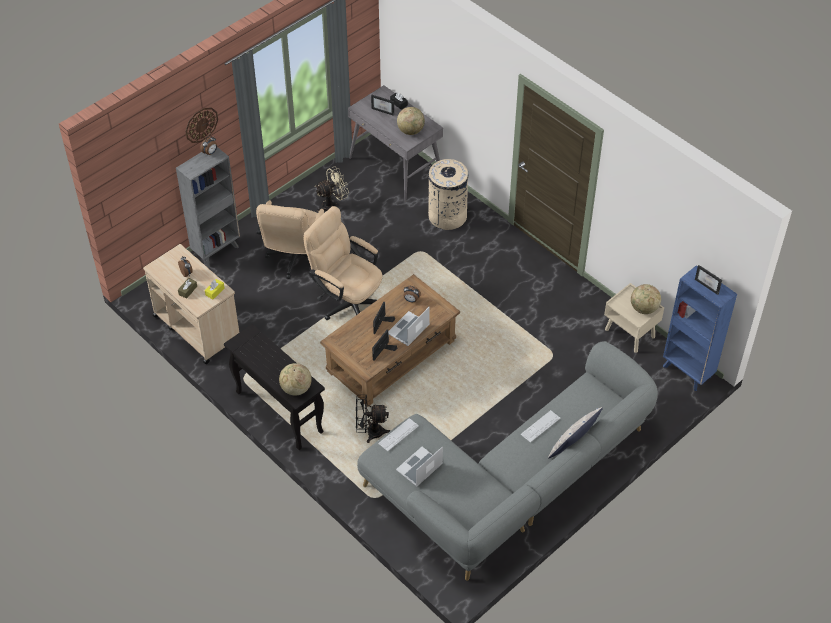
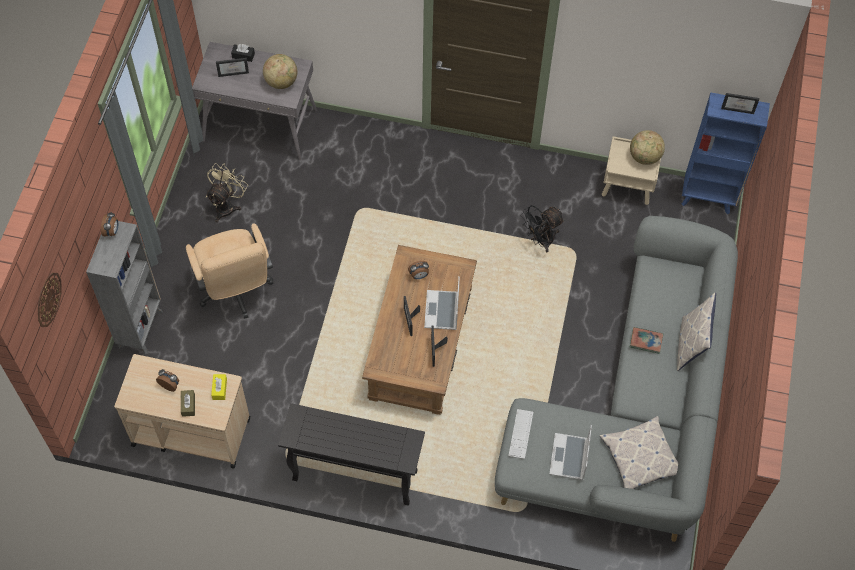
camera: 35 degrees left, 10 degrees up
wall clock [185,107,218,143] -> wall clock moved to [38,273,62,327]
globe [279,363,312,395] -> none
beige office chair [303,206,383,320] -> none
black fan [356,395,390,443] -> black fan moved to [520,205,565,252]
beige trash can [428,159,468,230] -> none
keyboard [520,410,561,443] -> book [630,327,663,354]
none -> pillow [599,416,678,489]

